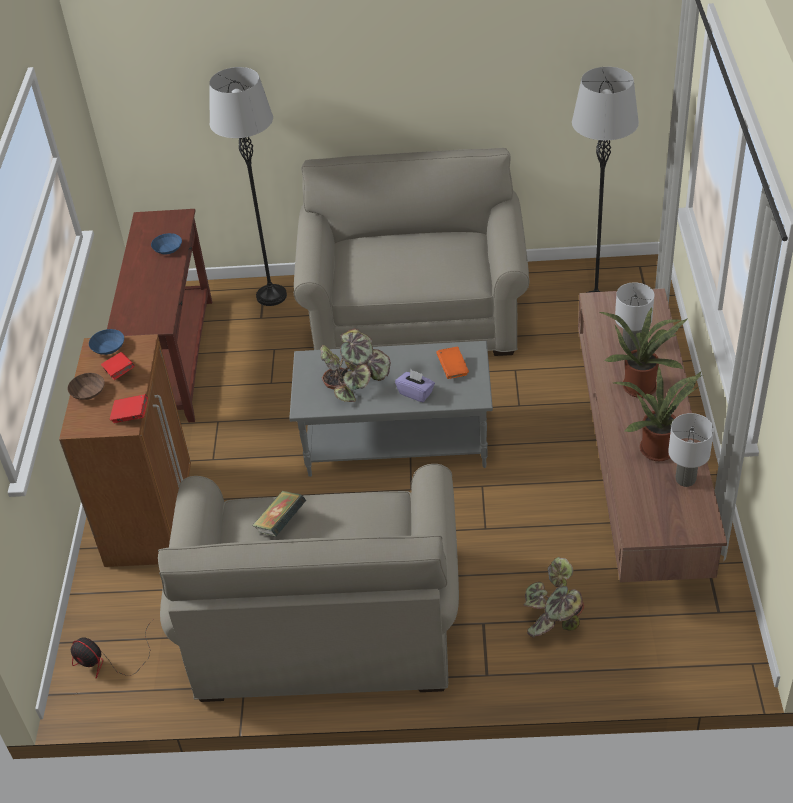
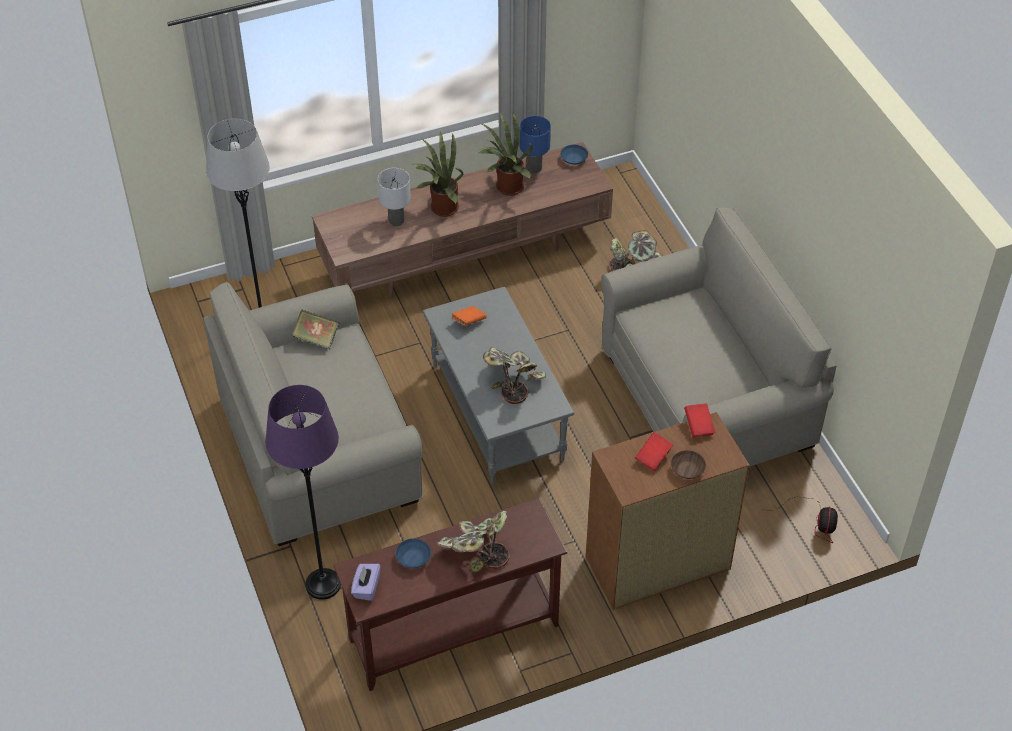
camera: 115 degrees left, 5 degrees up
blue bowl [89,329,124,355] -> blue bowl moved to [560,145,588,165]
grey floor lamp [210,67,287,306] -> purple floor lamp [265,385,341,600]
book [252,491,306,537] -> book moved to [292,310,339,349]
purple tissue box [395,369,435,402] -> purple tissue box moved to [351,564,381,601]
white table lamp [668,413,714,487] -> blue table lamp [520,116,551,173]
none -> potted plant [436,511,510,572]

